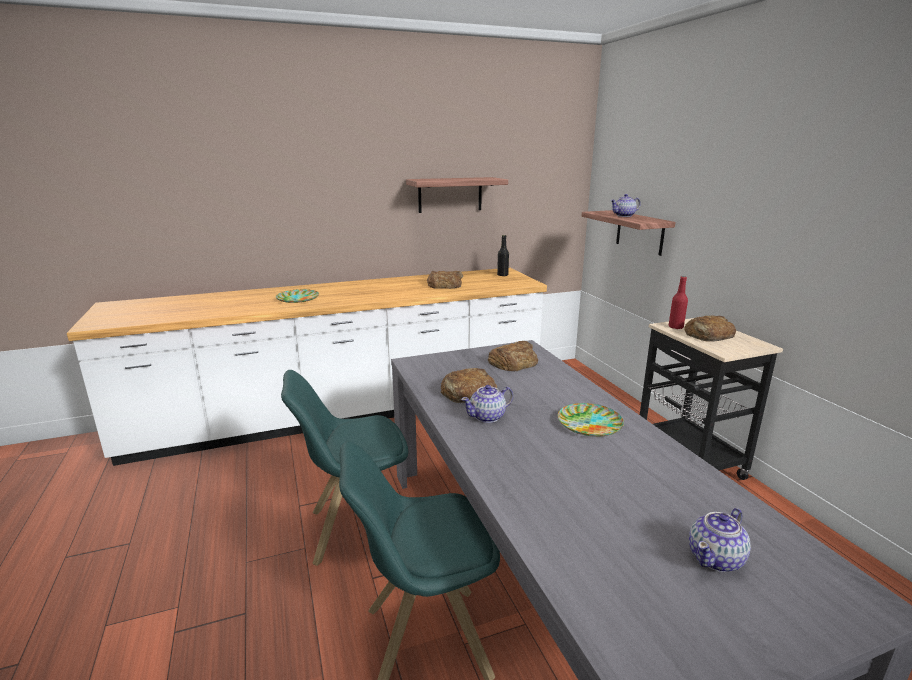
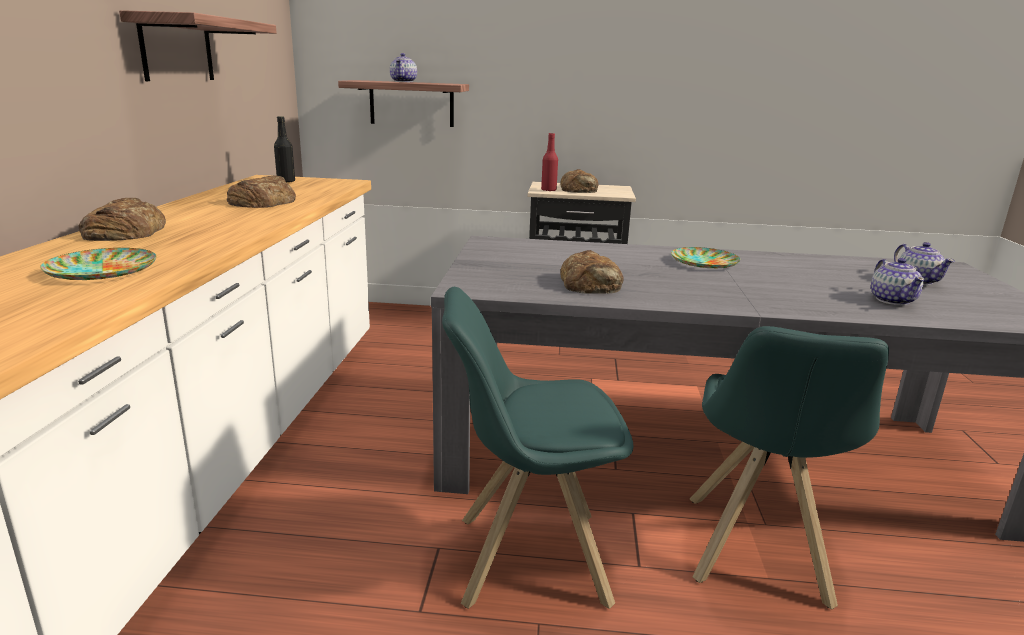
camera: 65 degrees left, 0 degrees up
turquoise chair [281,370,408,566] -> turquoise chair turned 75 degrees clockwise [442,287,633,609]
teapot [461,385,513,423] -> teapot moved to [871,258,925,305]
bread [488,341,538,371] -> bread moved to [78,198,166,241]

